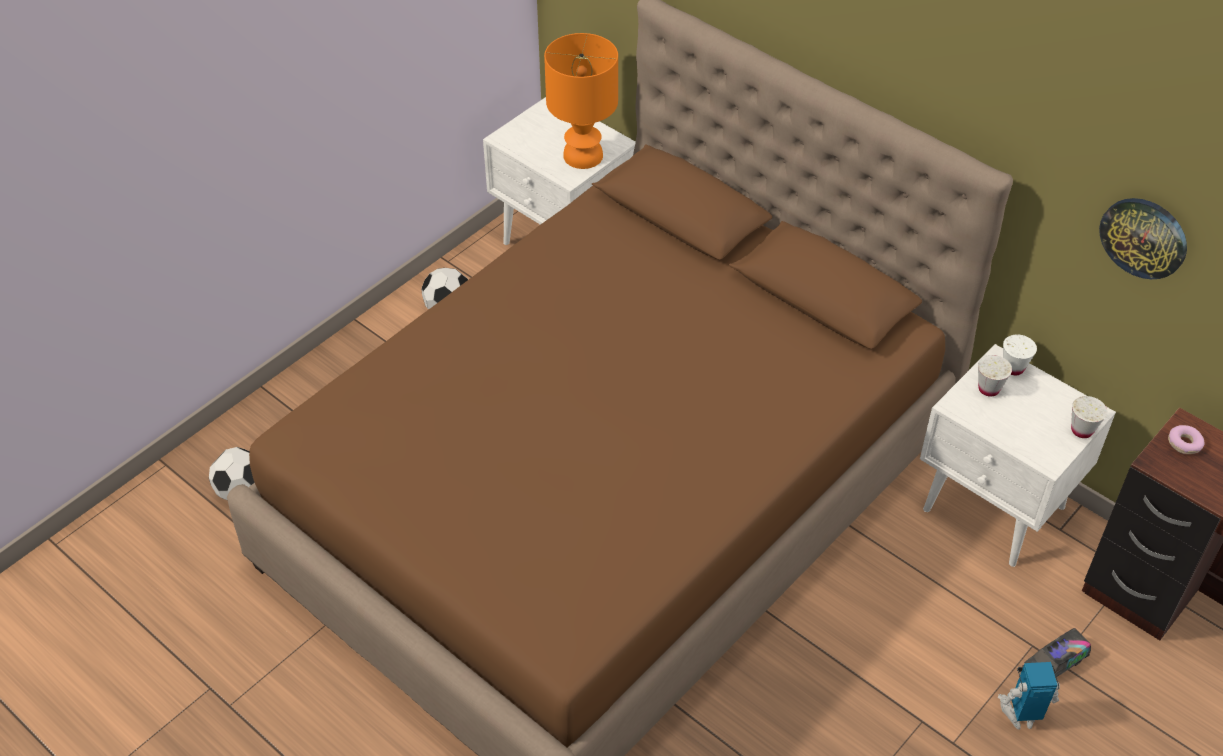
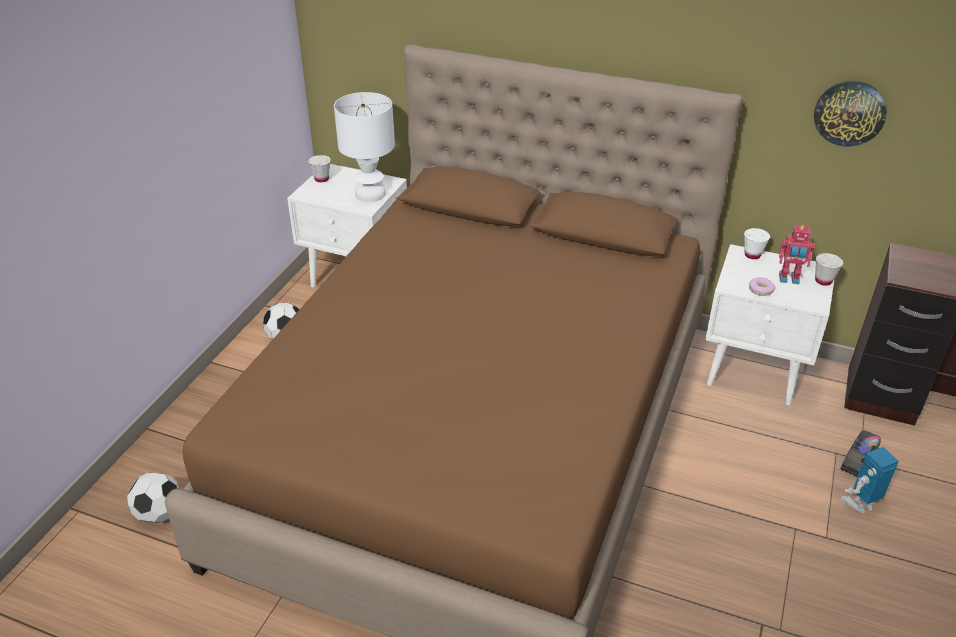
camera: 20 degrees left, 10 degrees down
orange table lamp [544,33,618,169] -> white table lamp [334,92,395,202]
white cup [978,355,1012,397] -> white cup moved to [308,155,331,183]
donut [1168,425,1205,454] -> donut moved to [749,277,775,296]
none -> toy robot [779,225,815,284]

